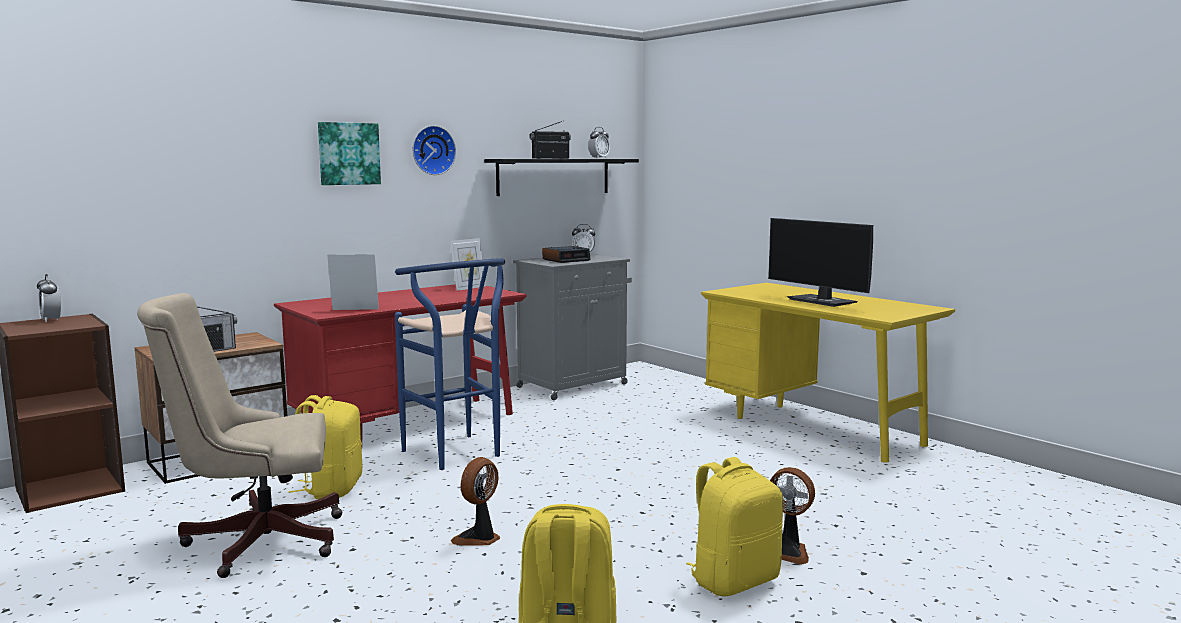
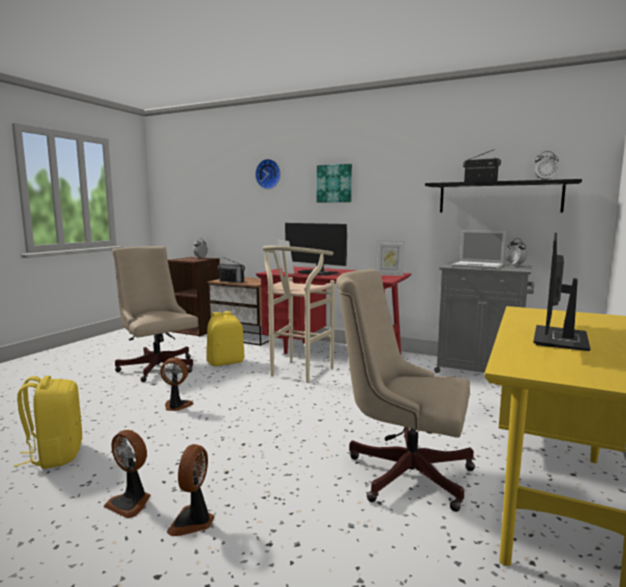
camera: 65 degrees right, 0 degrees up
blue stool [395,259,505,470] -> beige stool [262,246,335,383]
wall clock [412,125,456,175] -> wall clock moved to [255,159,281,189]
alarm clock [542,246,591,263] -> laptop [452,230,506,269]
yellow backpack [686,457,783,596] -> fan [103,430,151,519]
none -> monitor [285,223,347,276]
none -> beige office chair [336,269,475,512]

